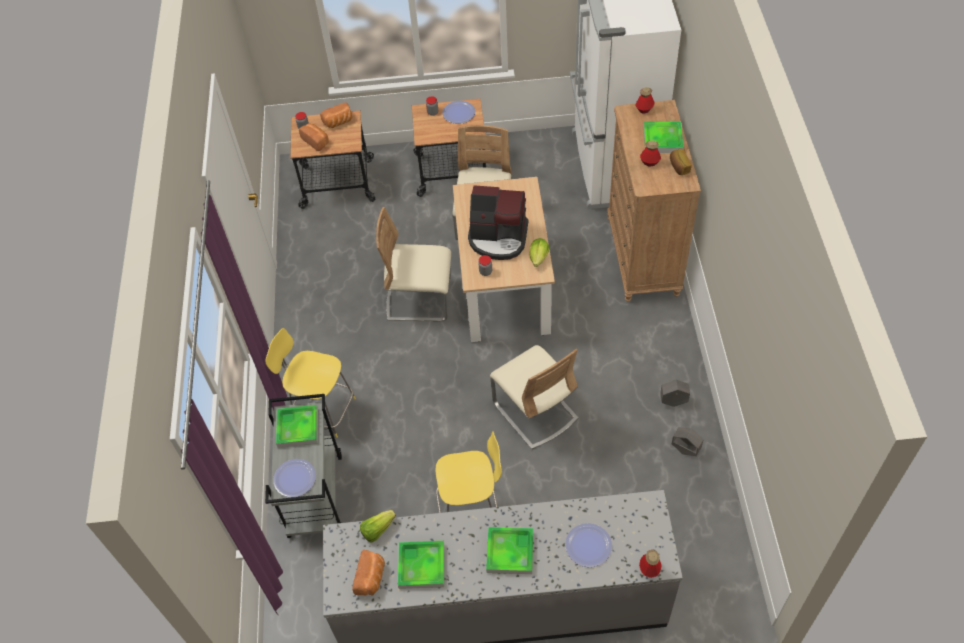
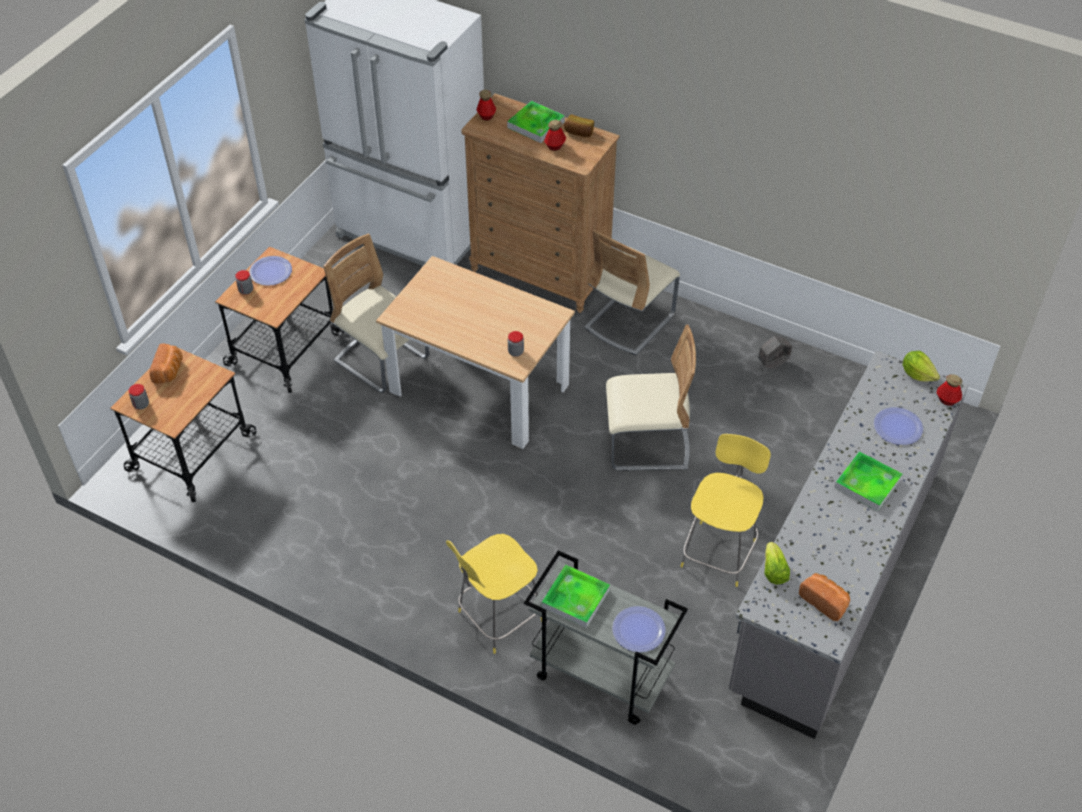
camera: 60 degrees left, 5 degrees down
bread [299,123,329,151] -> none
beige chair [376,207,451,322] -> beige chair moved to [584,230,680,355]
tray [398,541,444,589] -> none
coffee machine [468,185,528,260] -> none
lettuce [529,238,549,267] -> lettuce moved to [903,351,940,381]
grey planter [660,380,690,407] -> none

